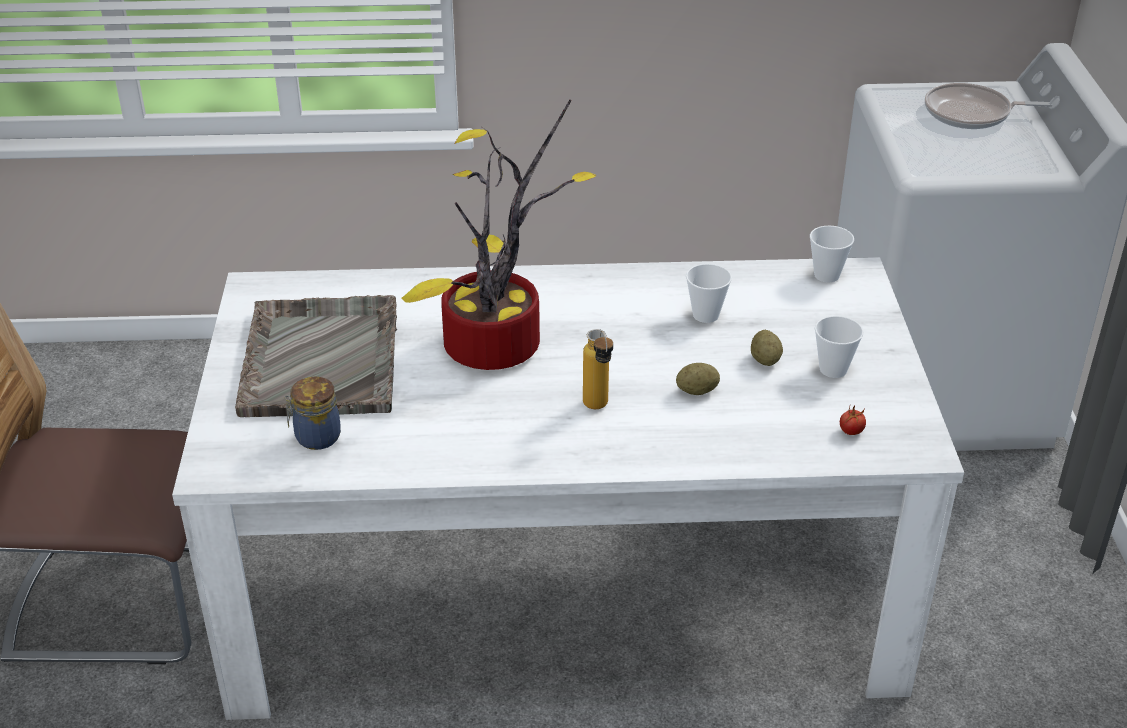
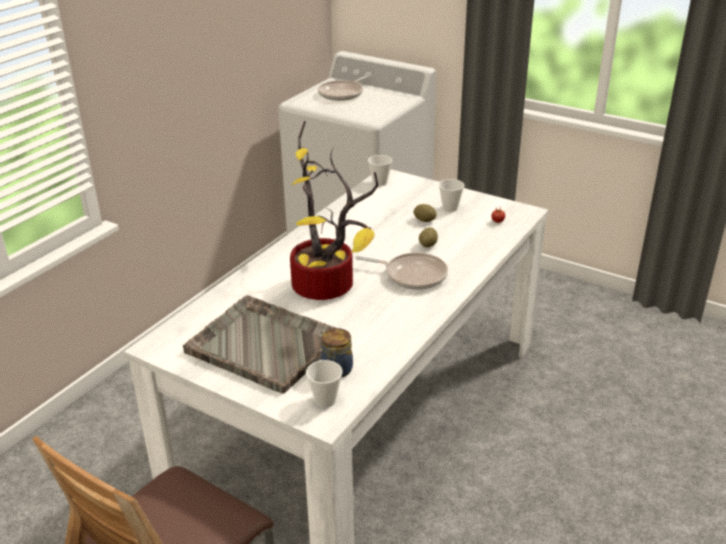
camera: 55 degrees left, 5 degrees down
bottle [583,329,613,409] -> frying pan [355,253,448,290]
cup [686,264,732,323] -> cup moved to [306,360,343,408]

